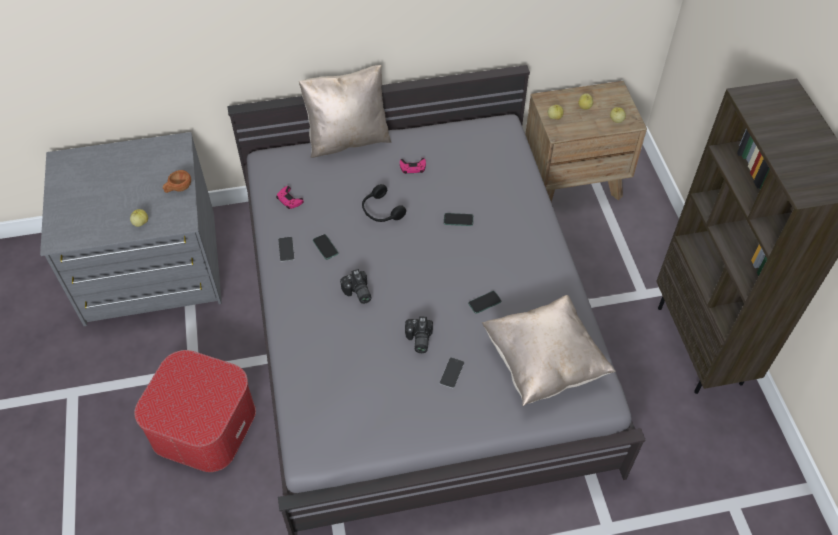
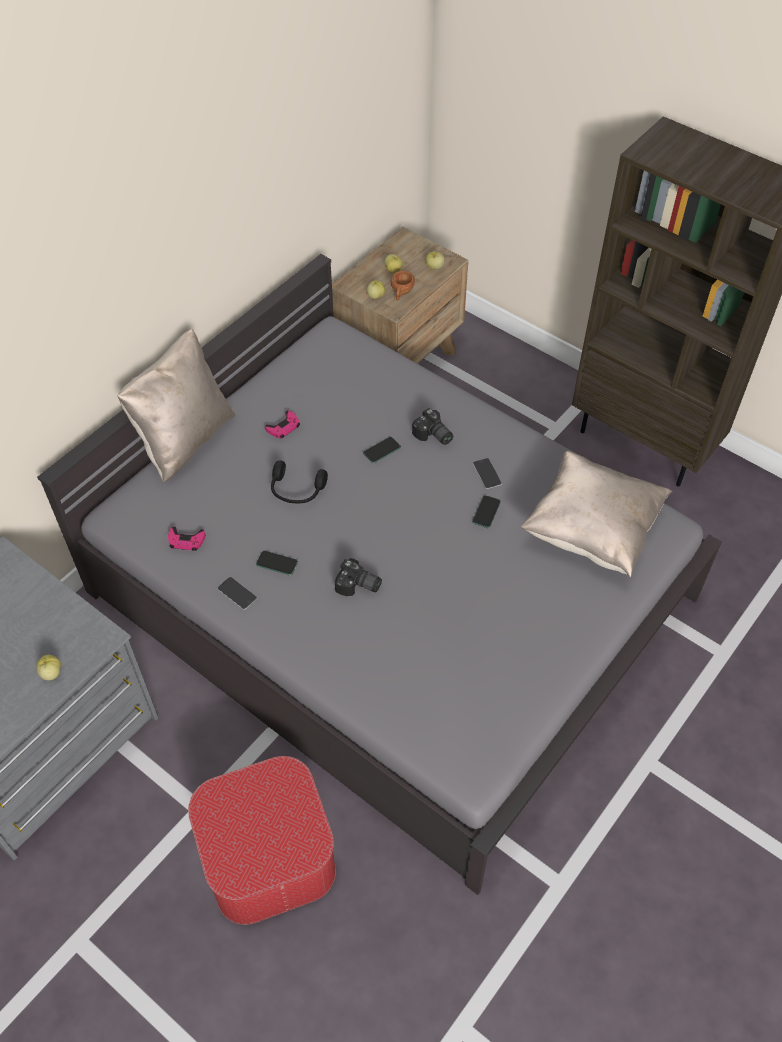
camera: 40 degrees left, 0 degrees up
brown cup [163,170,191,193] -> brown cup moved to [391,271,415,300]
camera [405,316,433,353] -> camera moved to [412,408,453,445]
phone [439,357,465,388] -> phone moved to [473,458,502,489]

